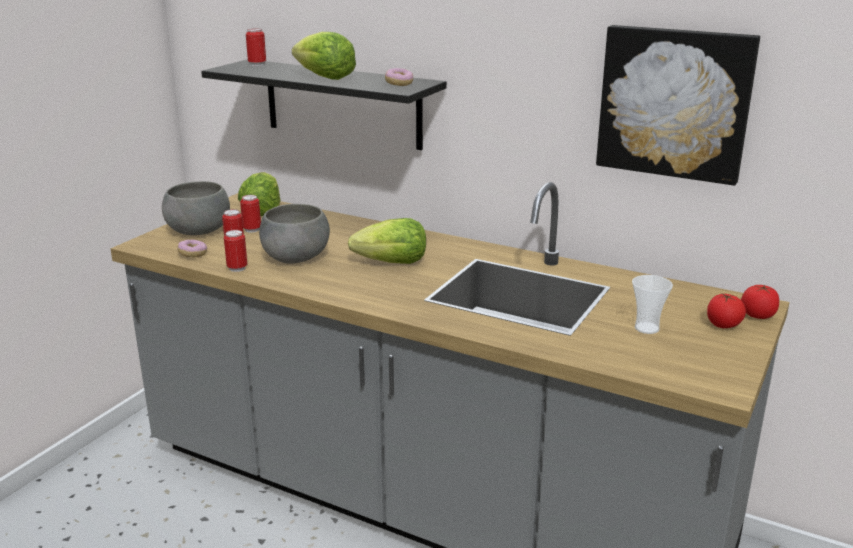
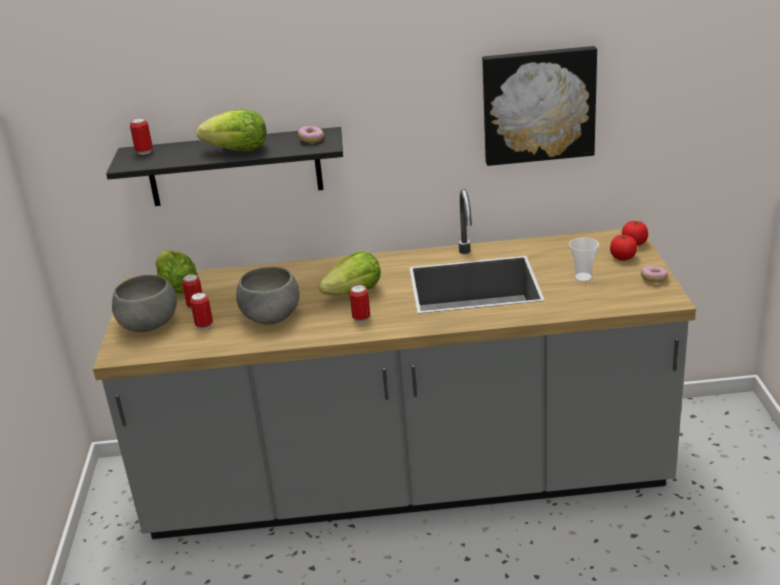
camera: 30 degrees left, 5 degrees up
donut [177,240,207,257] -> donut moved to [641,266,668,282]
can [224,230,247,272] -> can moved to [350,285,370,322]

